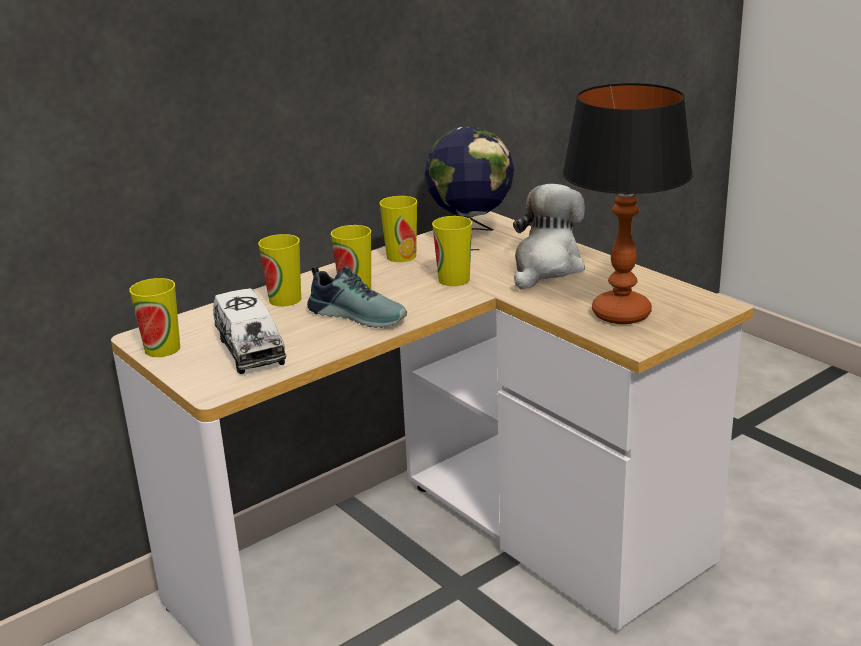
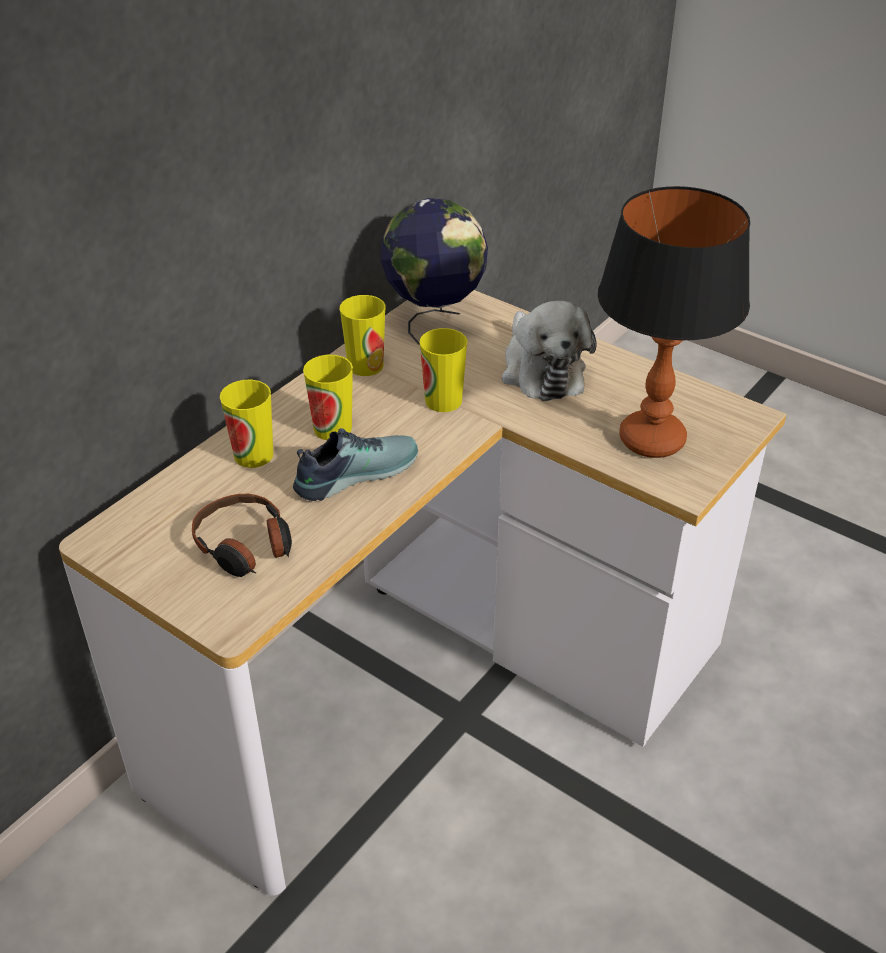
camera: 15 degrees left, 15 degrees up
cup [129,278,180,357] -> none
toy truck [213,288,286,374] -> headphones [192,494,292,577]
shoe [307,266,407,328] -> shoe turned 45 degrees counterclockwise [293,428,418,501]
plush toy [513,184,585,289] -> plush toy turned 150 degrees clockwise [502,301,596,401]

